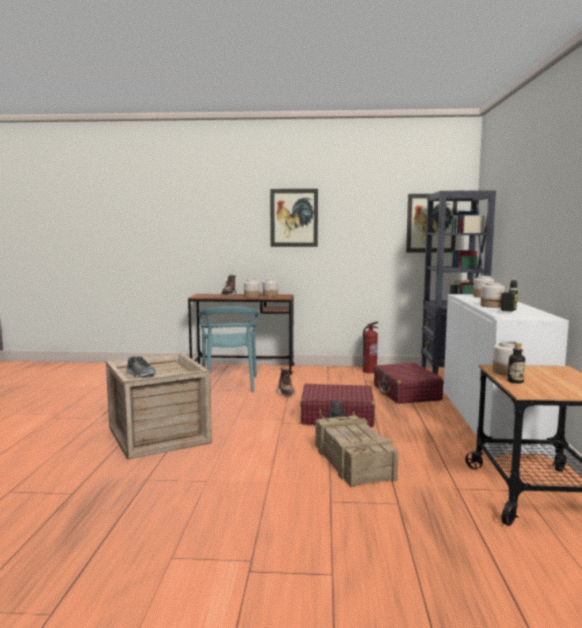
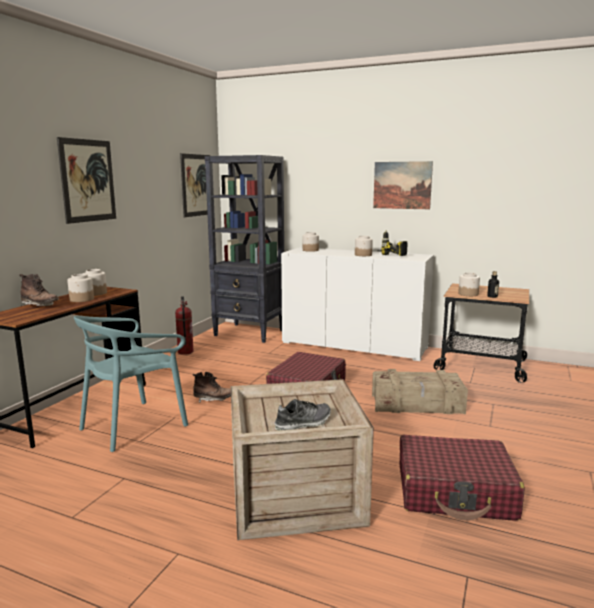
camera: 70 degrees left, 5 degrees up
turquoise chair [198,306,259,392] -> turquoise chair turned 120 degrees clockwise [74,316,188,452]
red suitcase [374,363,444,404] -> red suitcase moved to [400,435,525,521]
none -> picture [373,161,433,209]

